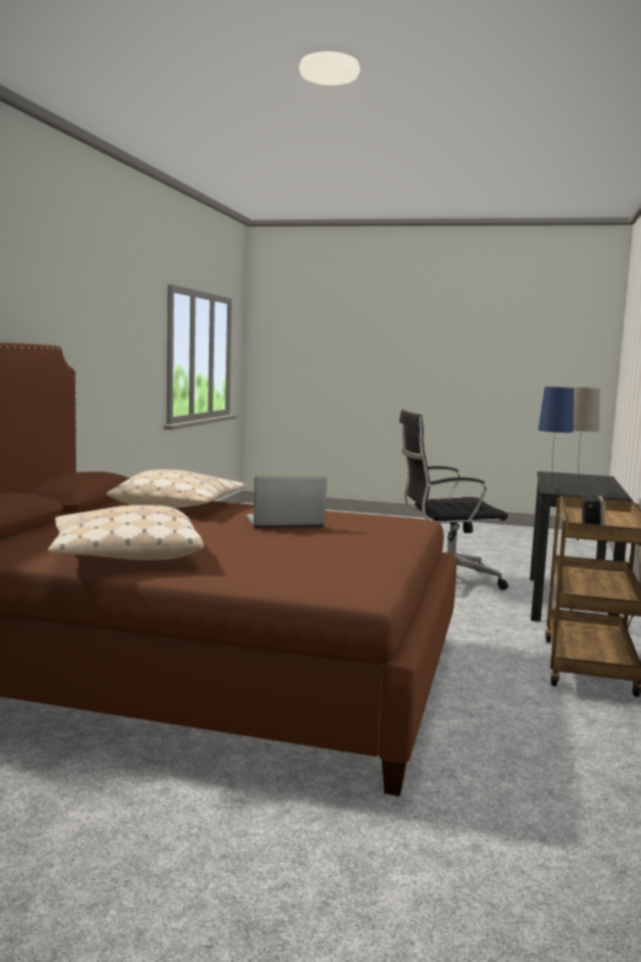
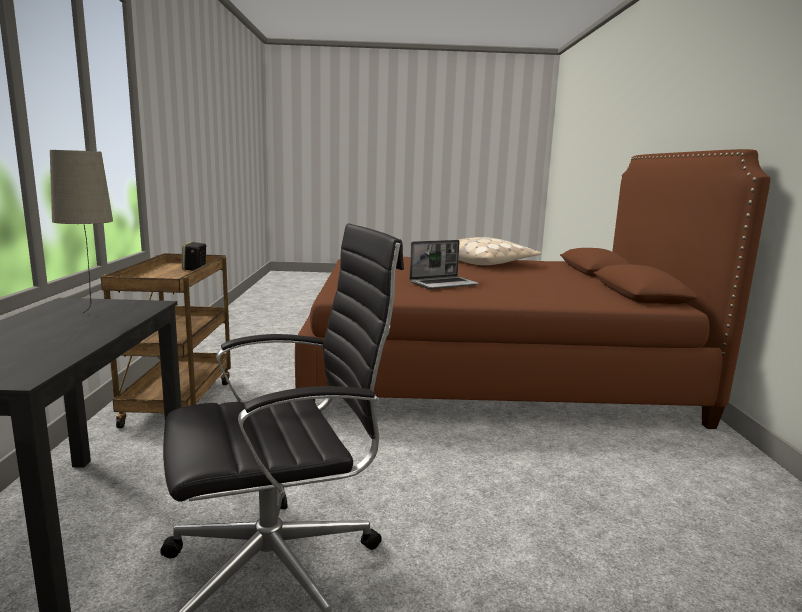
camera: 165 degrees right, 5 degrees up
beige pillow [106,469,246,508] -> none
blue table lamp [538,387,574,492] -> none

